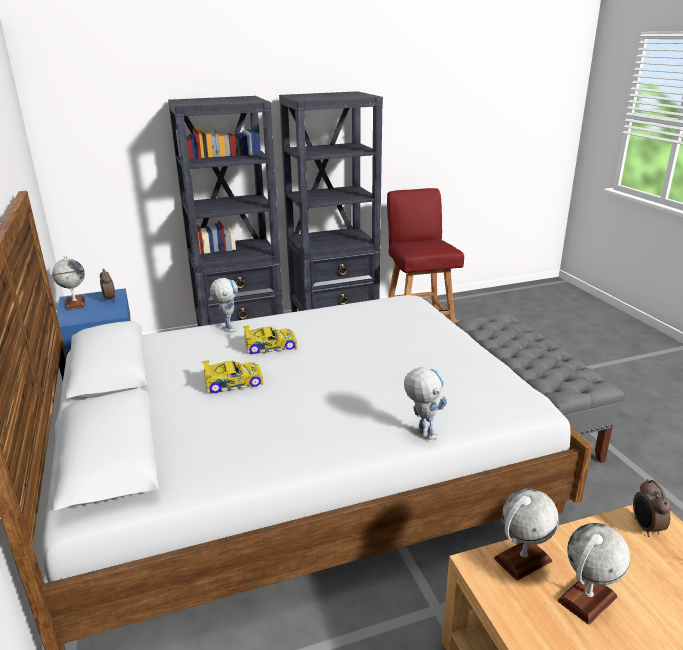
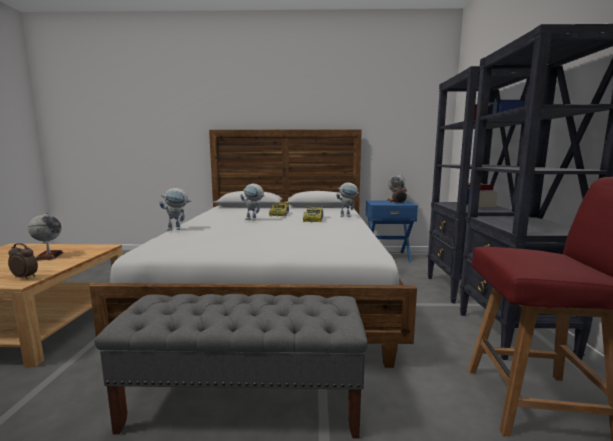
camera: 110 degrees right, 15 degrees down
globe [494,488,559,581] -> none
none -> toy robot [240,184,265,221]

